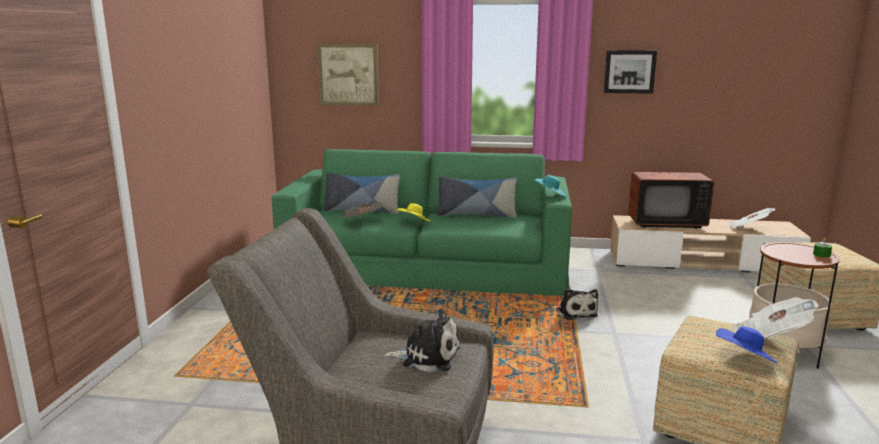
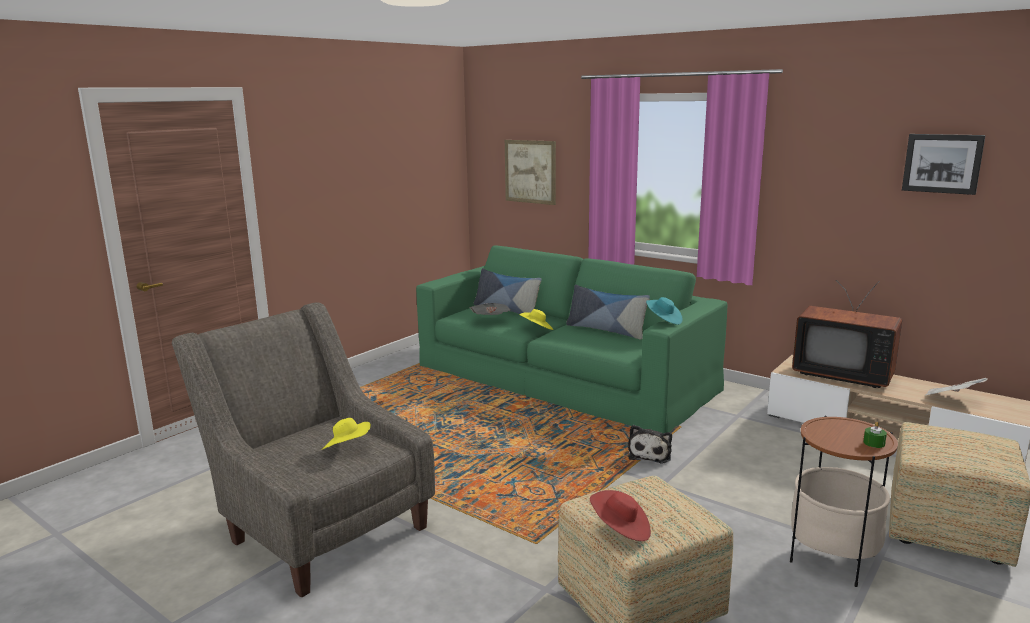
camera: 30 degrees right, 0 degrees up
plush toy [384,309,460,372] -> yellow hat [321,418,371,450]
picture [604,50,657,94] -> picture moved to [902,134,986,195]
blue hat [716,326,778,363] -> red hat [590,490,651,541]
newspaper [732,297,819,339] -> none

